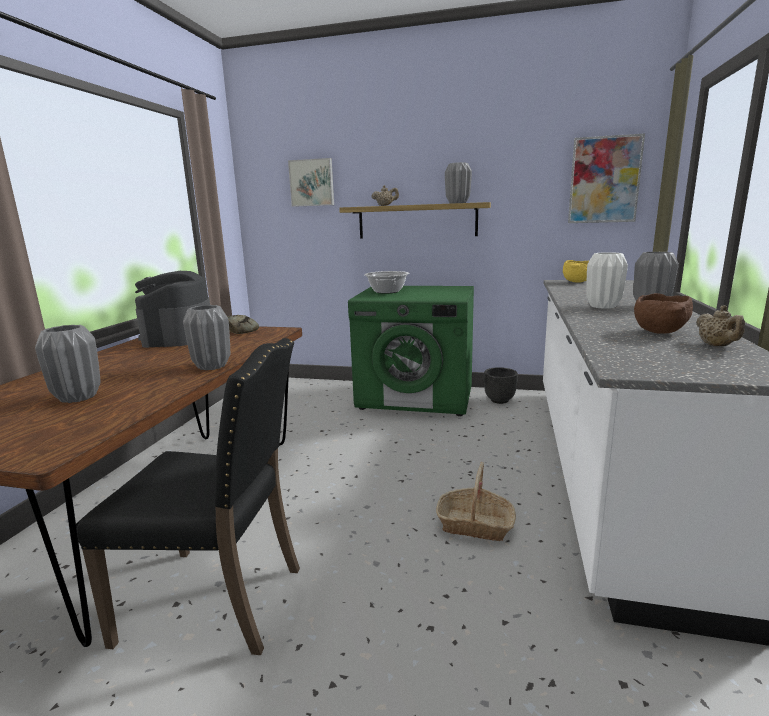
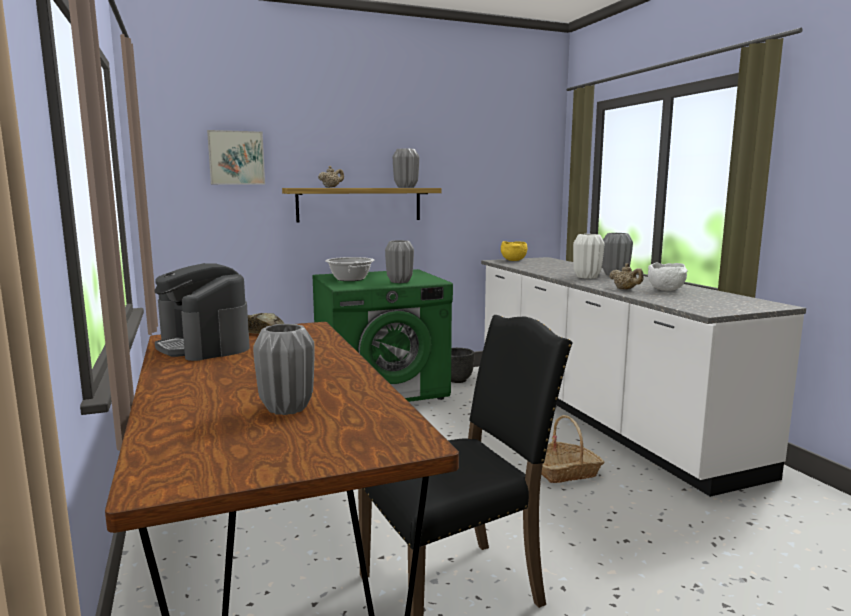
camera: 35 degrees left, 5 degrees down
grey vase [183,305,230,370] -> grey vase moved to [385,240,414,283]
picture [568,133,645,223] -> none
brown bowl [634,293,693,334] -> white bowl [648,263,688,291]
beige teapot [696,305,745,346] -> beige teapot moved to [609,263,644,290]

